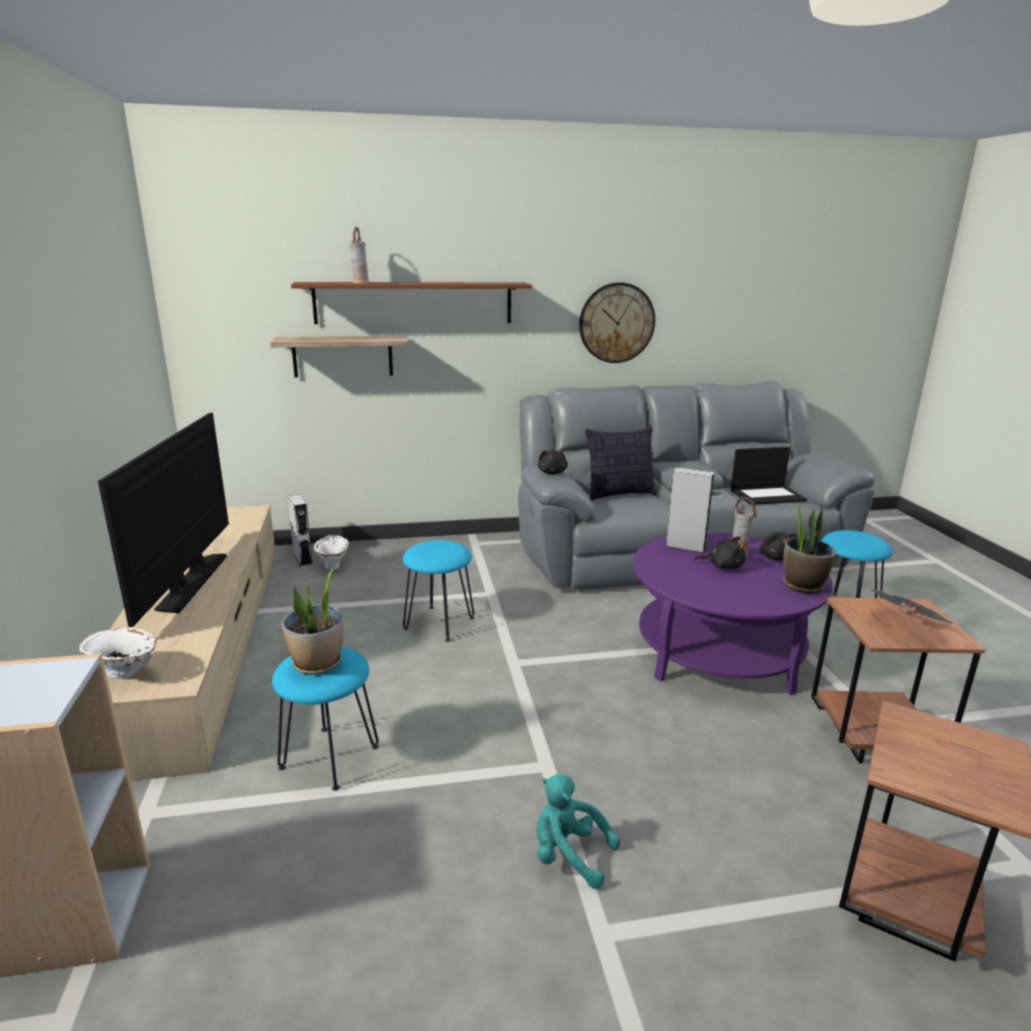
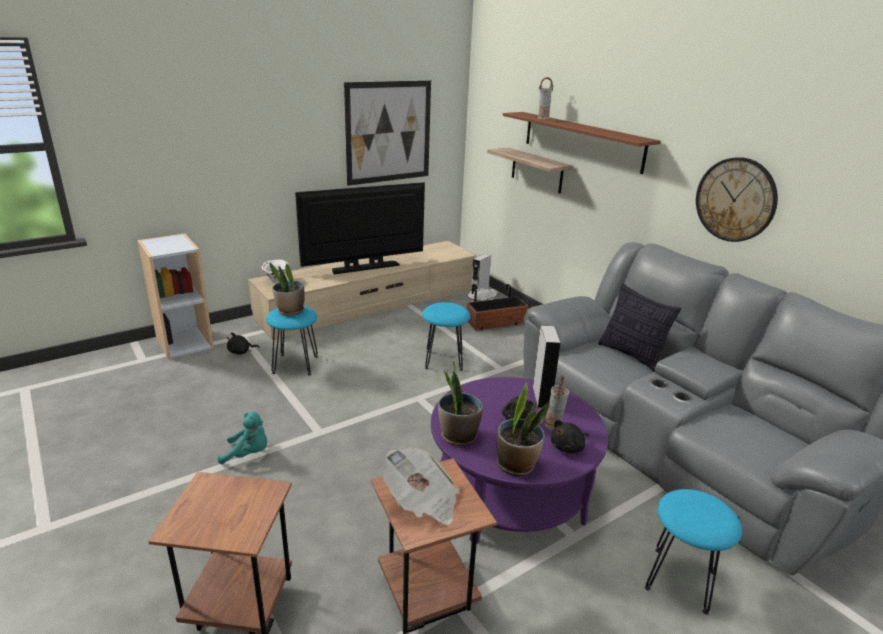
camera: 65 degrees right, 5 degrees up
turquoise plush toy [537,774,620,889] -> turquoise plush toy turned 90 degrees clockwise [218,412,267,465]
black plush toy [538,450,568,474] -> black plush toy moved to [227,332,260,355]
laptop [731,447,807,505] -> none
none -> picture [344,80,431,186]
none -> potted plant [438,361,483,446]
none -> planter [467,284,528,330]

